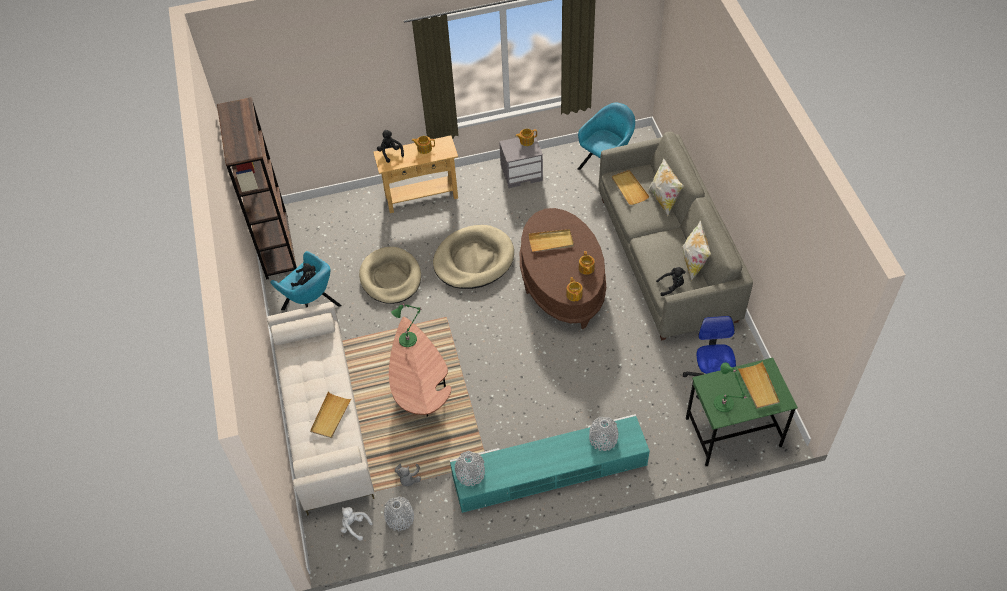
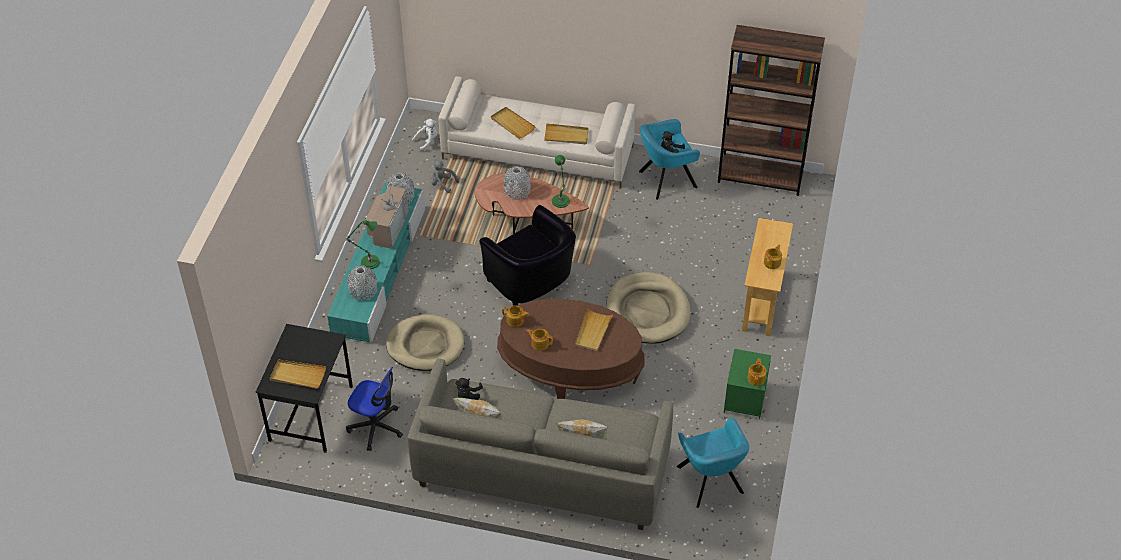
camera: 115 degrees right, 5 degrees down
beige dog bed [359,247,421,304] -> beige dog bed moved to [386,314,464,371]
black plush toy [377,130,404,163] -> none
grey vase [384,497,414,531] -> grey vase moved to [504,166,531,200]
grey nightstand [499,134,543,188] -> green nightstand [724,349,771,420]
beige tray [612,170,650,205] -> beige tray moved to [544,123,589,144]
green desk [686,358,798,466] -> black desk [256,324,353,453]
green table lamp [714,362,746,412] -> green table lamp moved to [345,220,380,269]
none -> television [366,176,409,249]
none -> black armchair [479,205,576,306]

